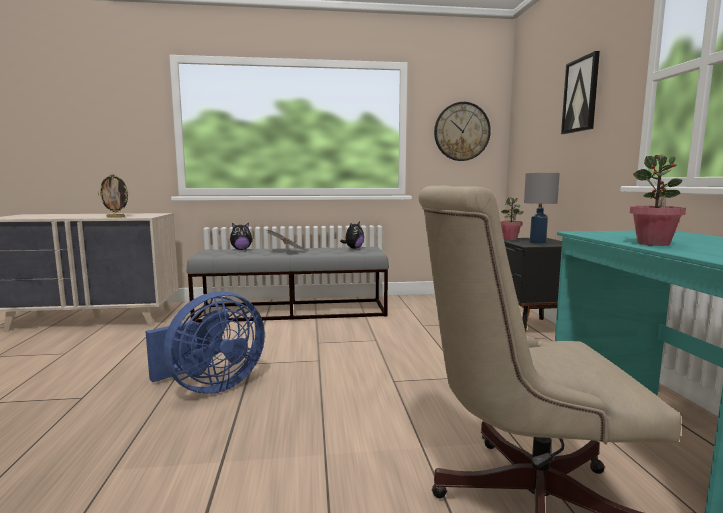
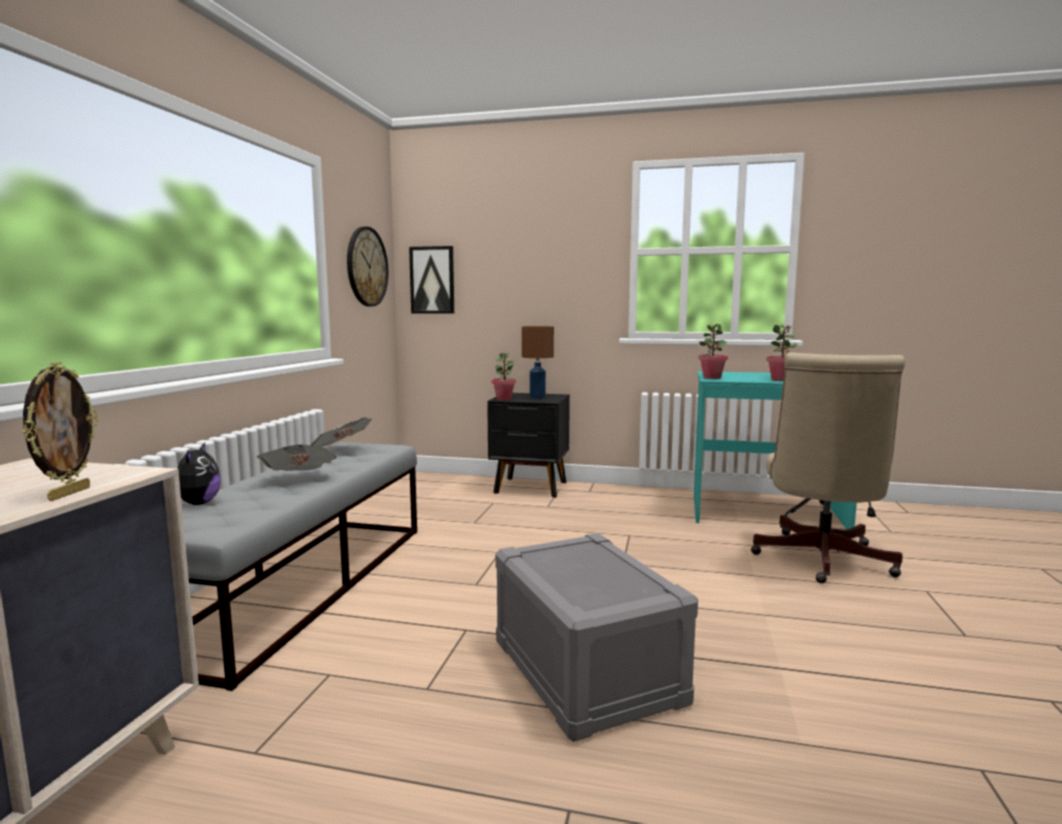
camera: 70 degrees left, 0 degrees up
blue fan [146,291,265,394] -> grey storage box [495,533,698,742]
plush toy [340,222,364,249] -> newspaper [310,417,372,447]
grey table lamp [524,173,560,244] -> brown table lamp [522,326,554,399]
picture [561,51,600,134] -> picture moved to [409,246,454,314]
none -> potted plant [699,324,728,379]

